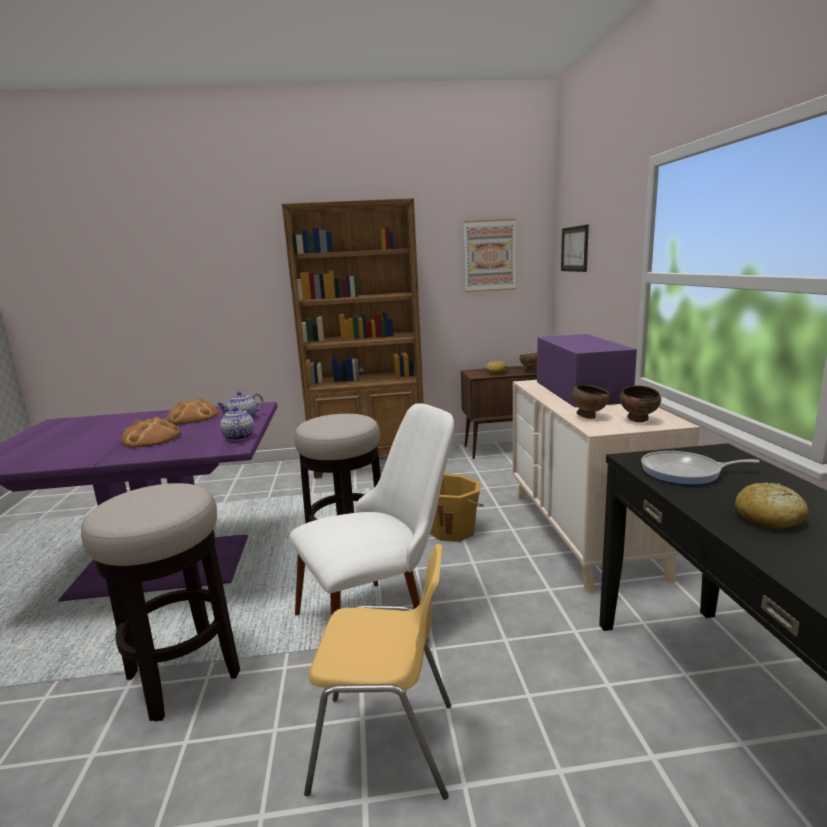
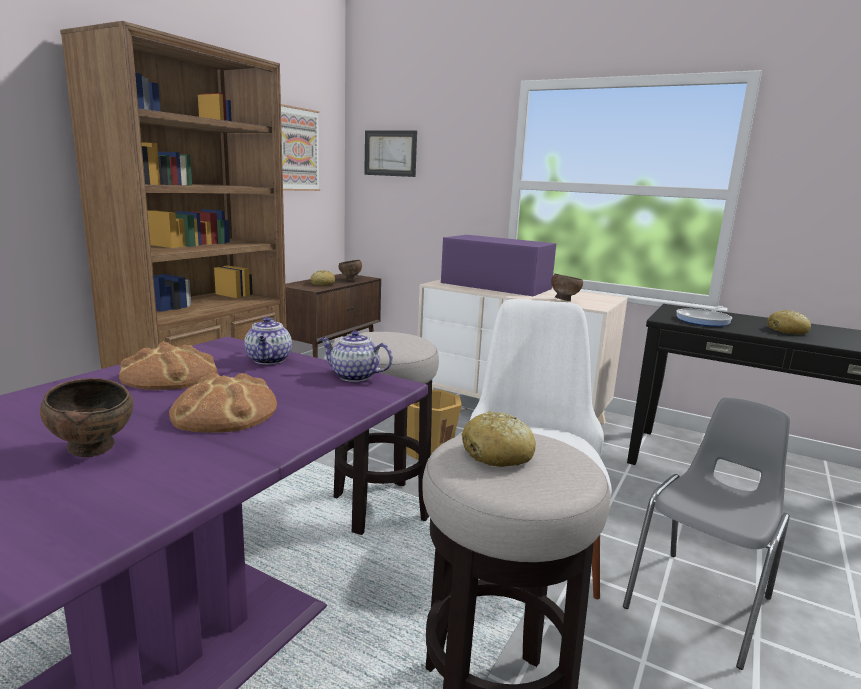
camera: 55 degrees left, 0 degrees up
yellow chair [304,544,451,800] -> grey chair [623,397,790,670]
brown bowl [620,385,661,422] -> brown bowl moved to [40,378,133,457]
none -> bread [462,411,536,467]

